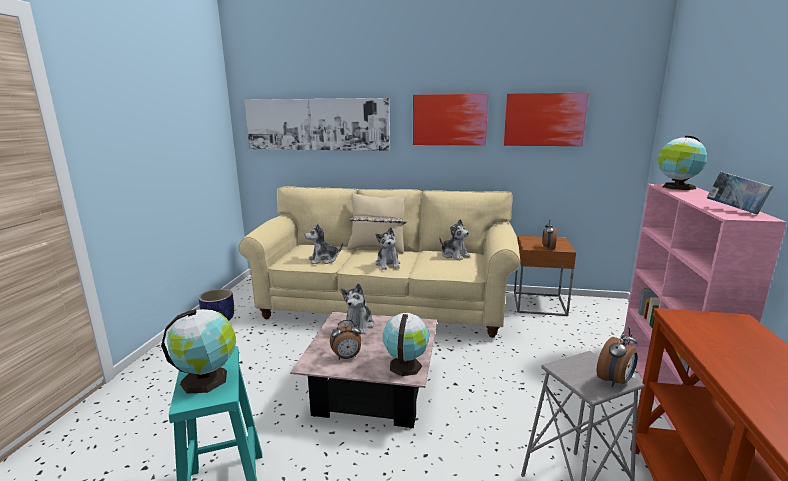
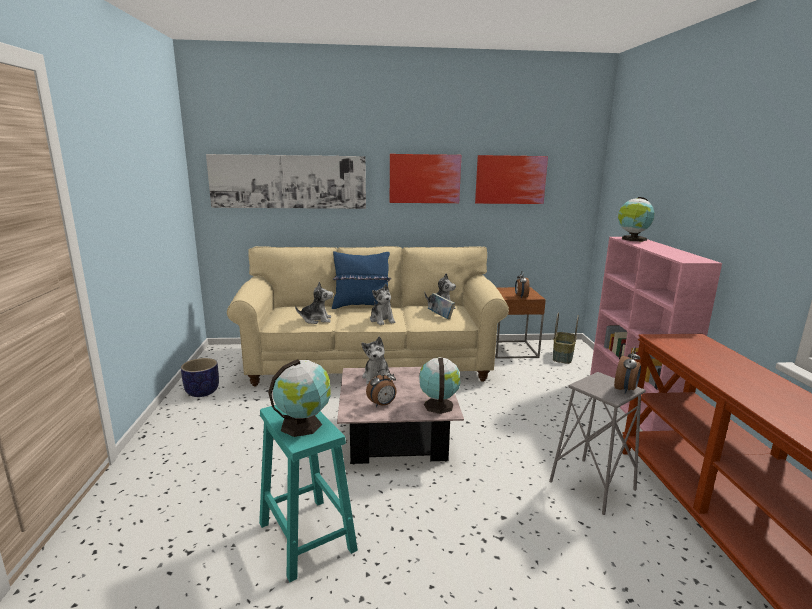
camera: 15 degrees left, 0 degrees up
plush toy [305,224,343,264] -> plush toy turned 150 degrees counterclockwise [295,281,333,324]
beige pillow [347,193,406,254] -> blue pillow [332,251,391,309]
book [707,172,773,214] -> book moved to [428,293,455,319]
none -> basket [553,312,579,364]

